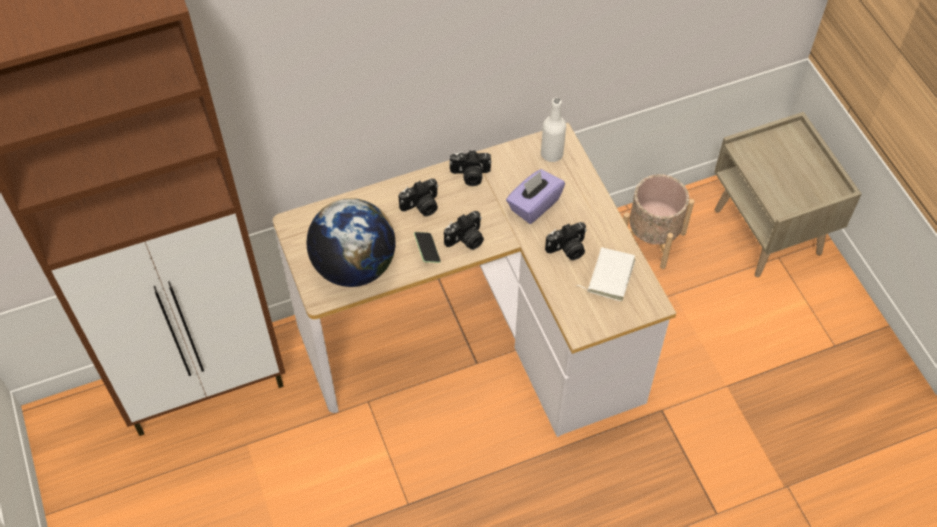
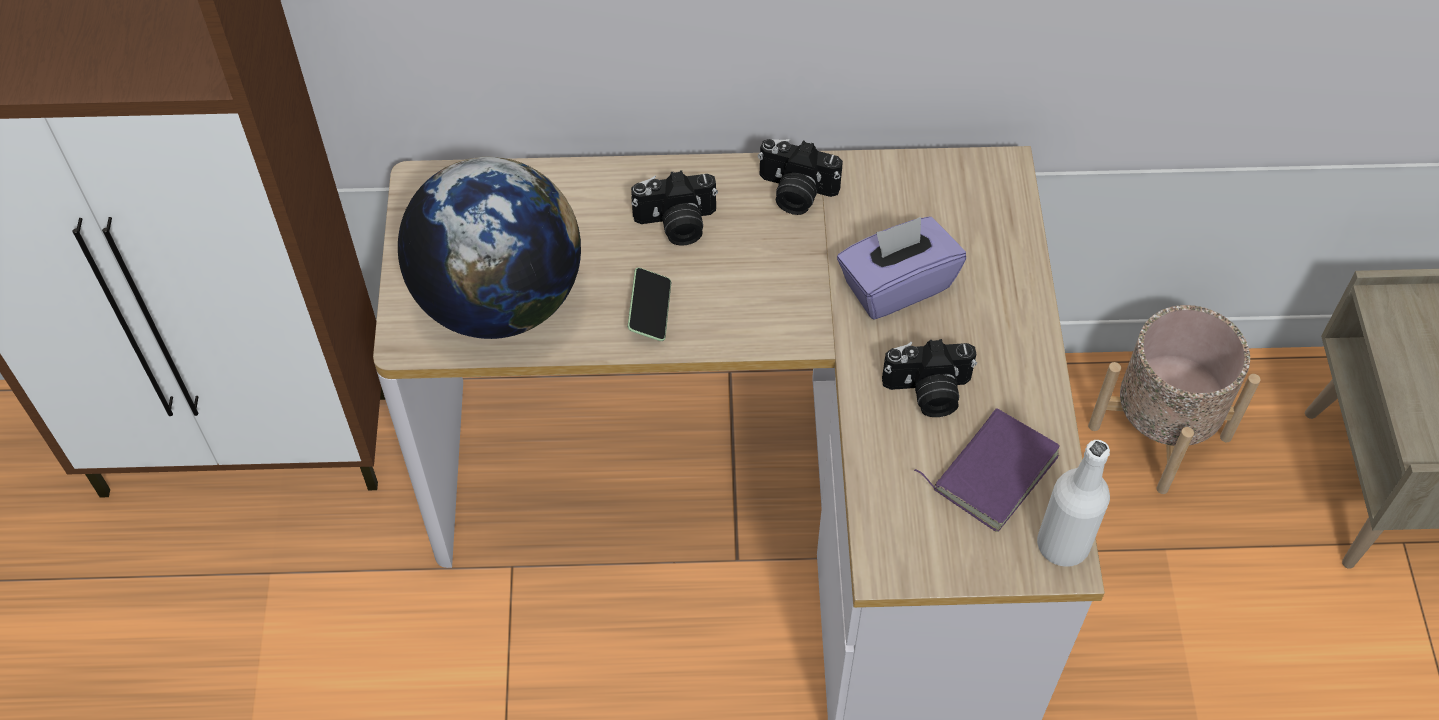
camera: 20 degrees right, 0 degrees up
camera [444,211,484,250] -> none
white bottle [541,98,566,162] -> white bottle moved to [1037,440,1110,567]
white book [577,247,635,301] -> purple book [914,409,1060,532]

